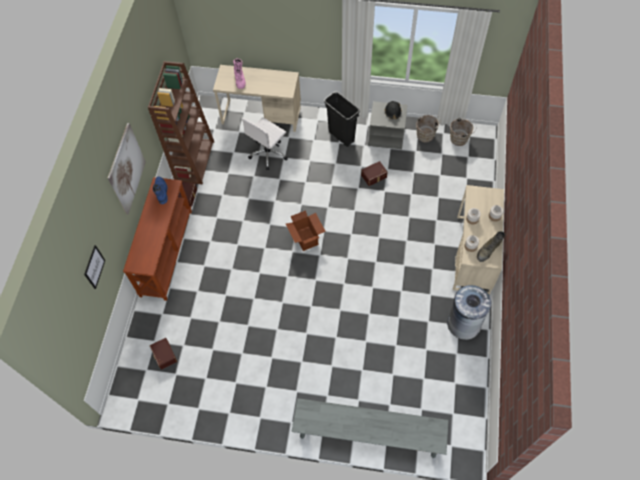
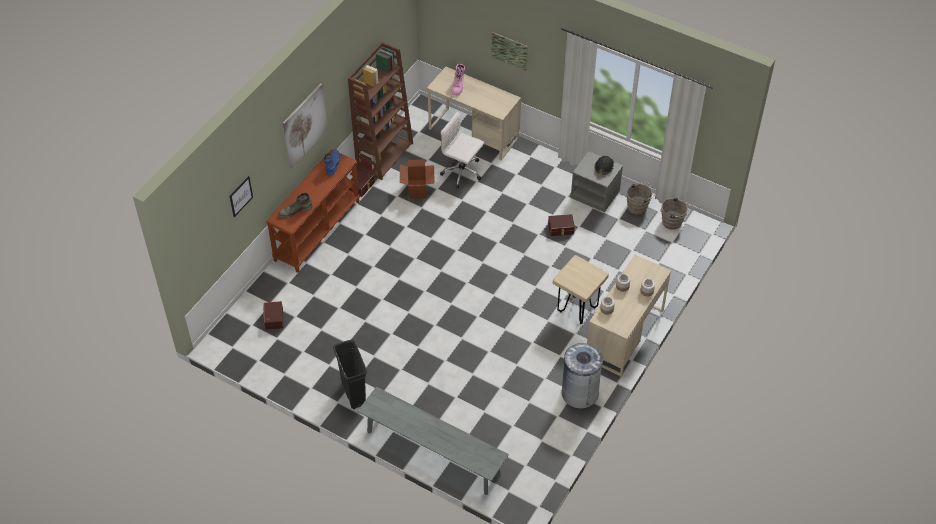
camera: 20 degrees right, 10 degrees down
white office chair [242,117,288,170] -> white office chair turned 60 degrees clockwise [440,111,484,189]
cardboard box [286,210,326,251] -> cardboard box moved to [400,159,435,199]
black trash can [324,91,360,147] -> black trash can moved to [333,339,367,409]
green boot [477,231,505,262] -> green boot moved to [278,193,312,218]
none -> picture [491,32,528,71]
none -> beige stool [553,255,609,324]

